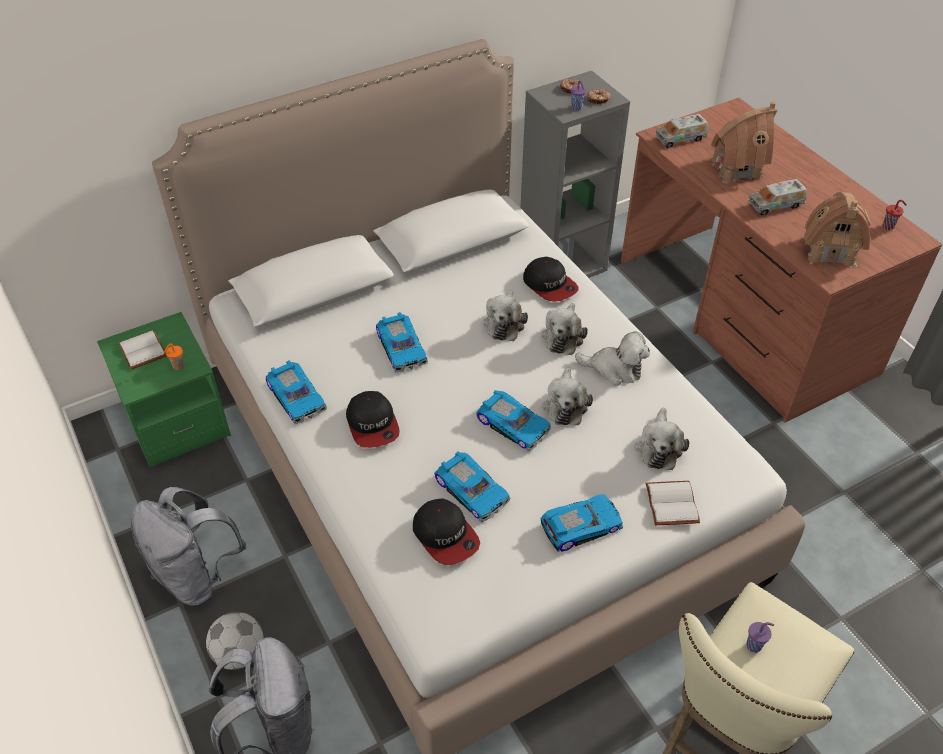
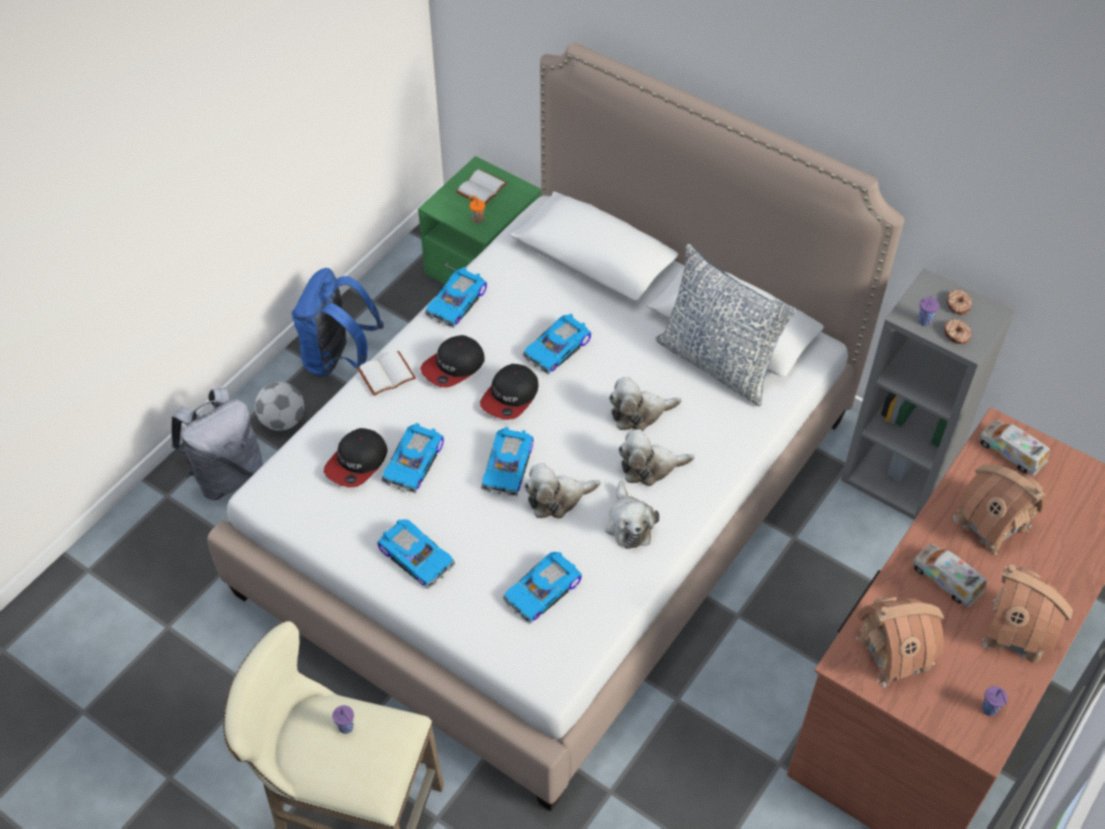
camera: 65 degrees right, 5 degrees up
grey backpack [131,487,246,606] -> blue backpack [291,268,384,377]
cap [523,257,579,302] -> cap moved to [480,364,538,420]
plush toy [635,408,689,470] -> toy car [503,552,582,624]
white book [645,481,700,525] -> white book moved to [357,351,416,396]
red cup [883,200,907,230] -> purple cup [982,686,1008,716]
none -> pillow [655,244,797,406]
none -> toy house [982,564,1073,664]

